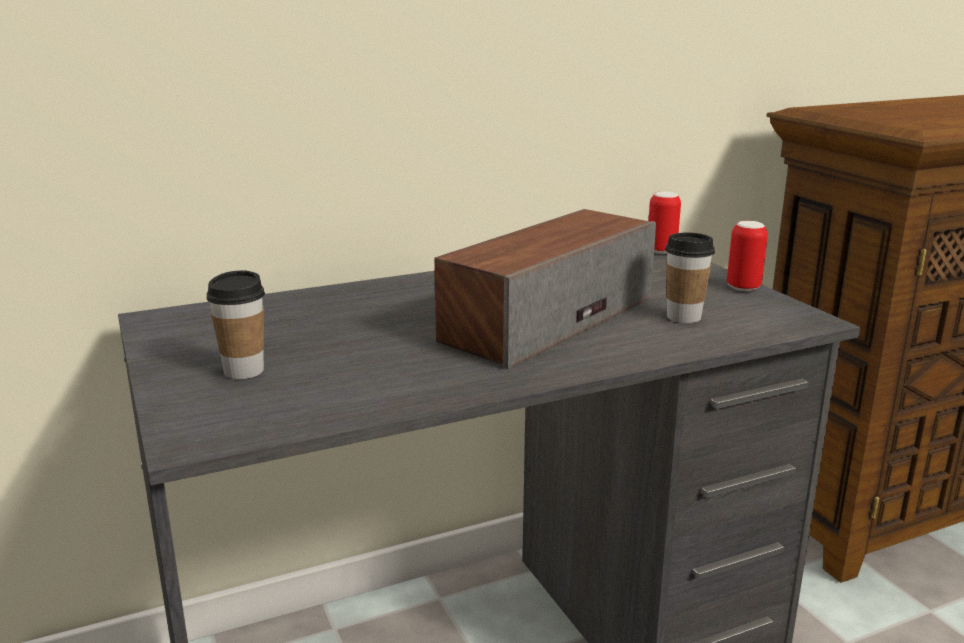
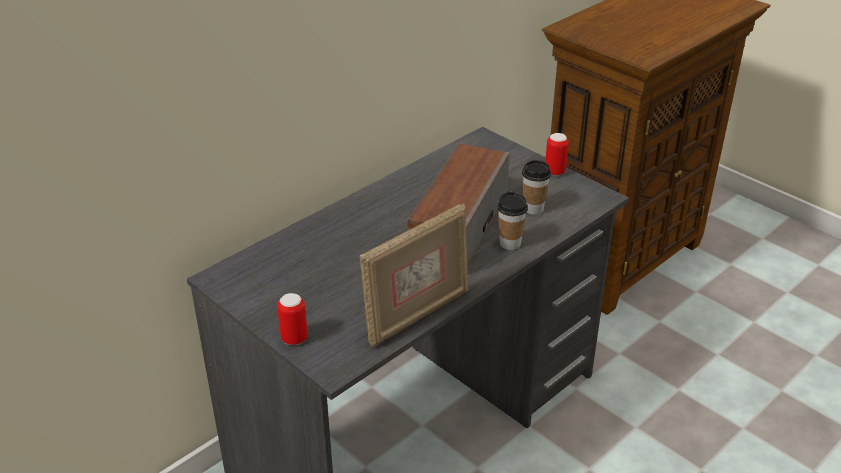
camera: 20 degrees left, 15 degrees up
cup [206,270,265,379] -> cup moved to [497,192,528,250]
can [649,191,681,254] -> can moved to [277,293,308,345]
none -> picture frame [359,204,468,348]

